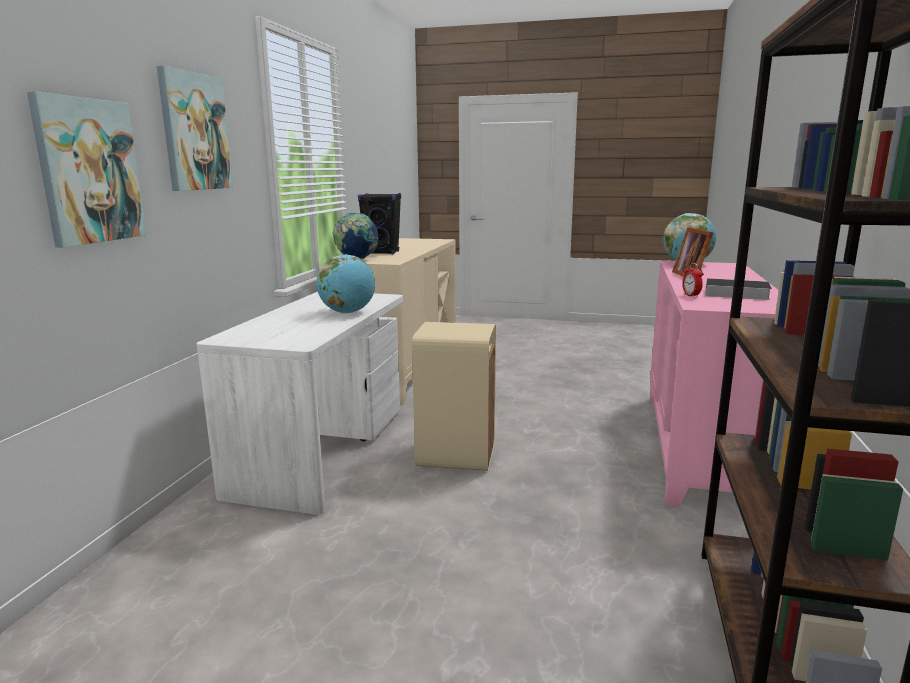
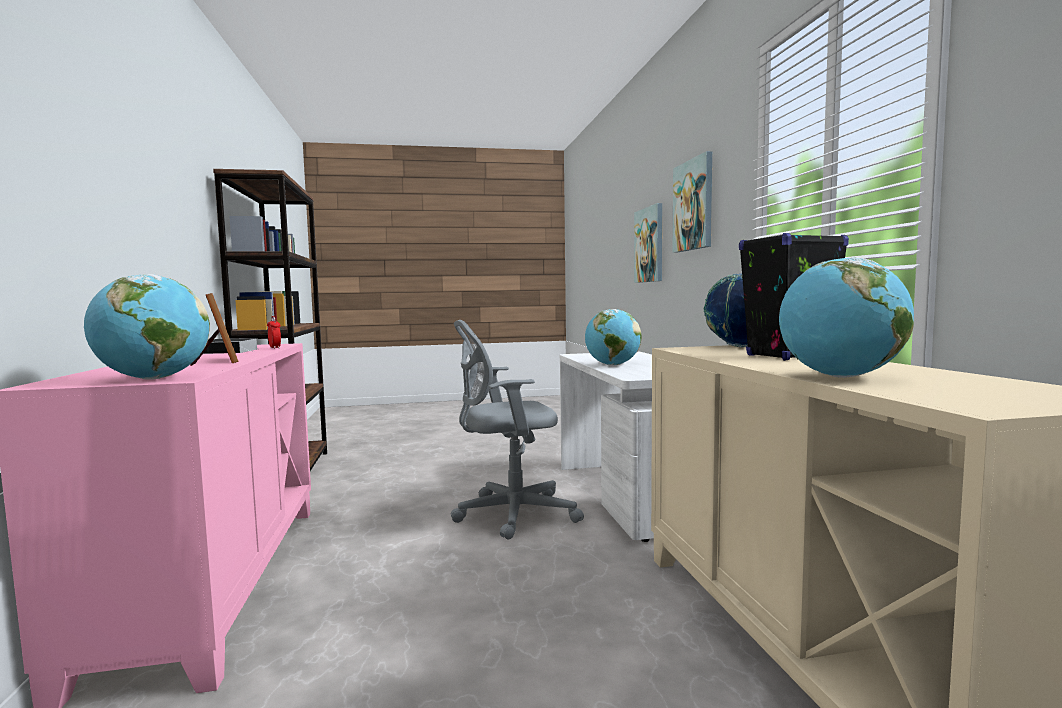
camera: 155 degrees right, 10 degrees down
beige trash can [412,322,496,471] -> grey office chair [451,320,584,540]
none -> globe [779,257,914,378]

